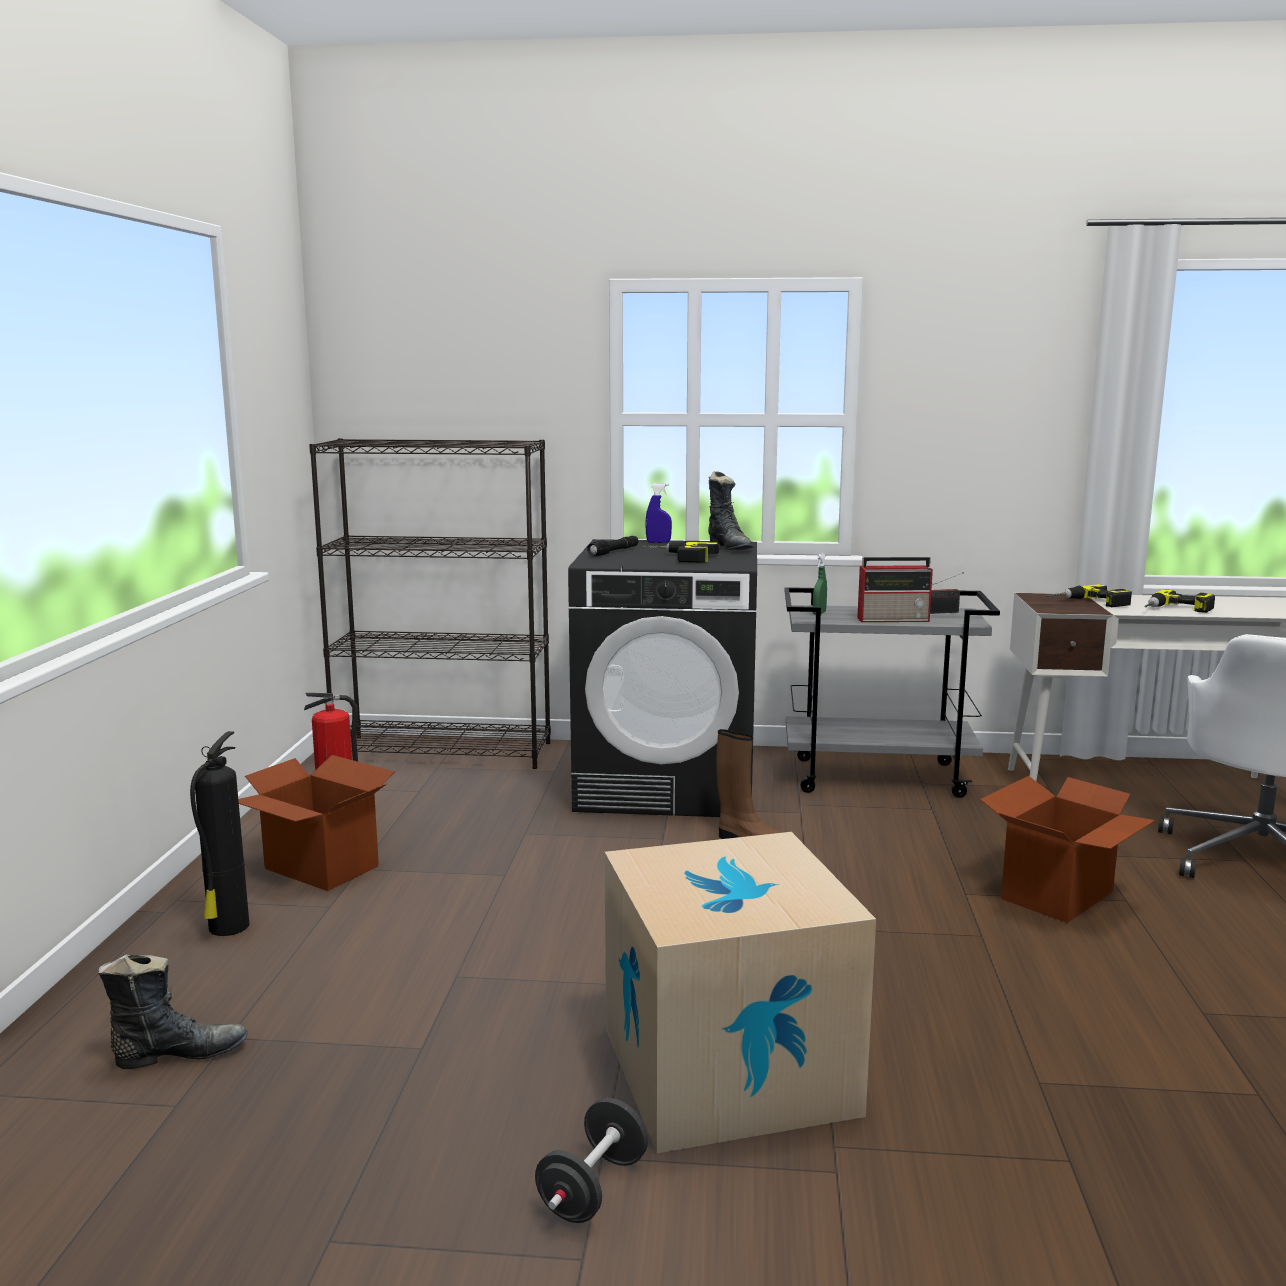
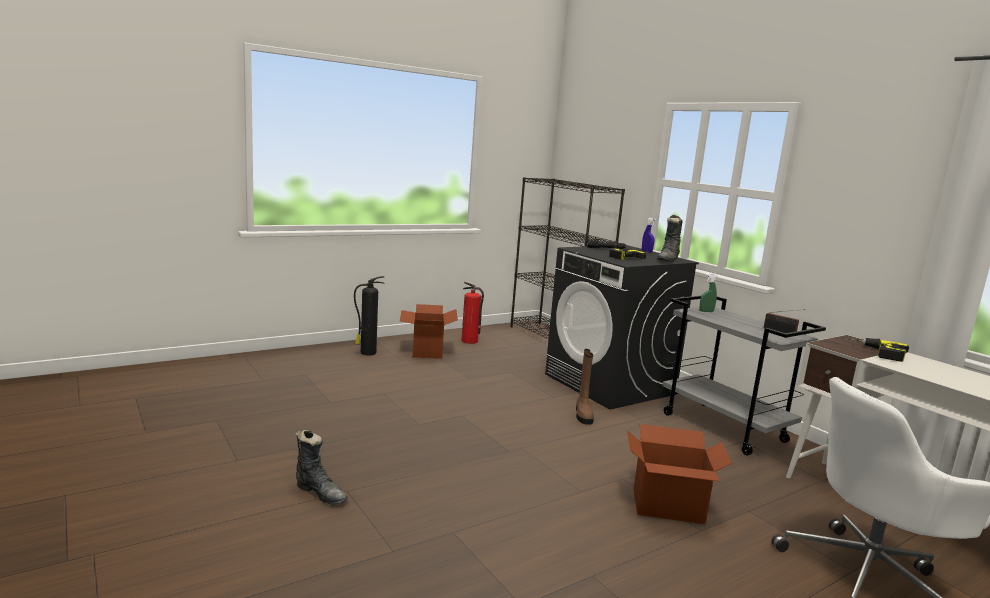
camera: 50 degrees right, 0 degrees up
black boot [98,954,248,1069] -> black boot moved to [295,430,348,505]
black dumbbell [535,1098,648,1223] -> none
cardboard box [605,832,876,1153] -> none
radio [857,557,933,622] -> none
power drill [1144,589,1215,613] -> none

